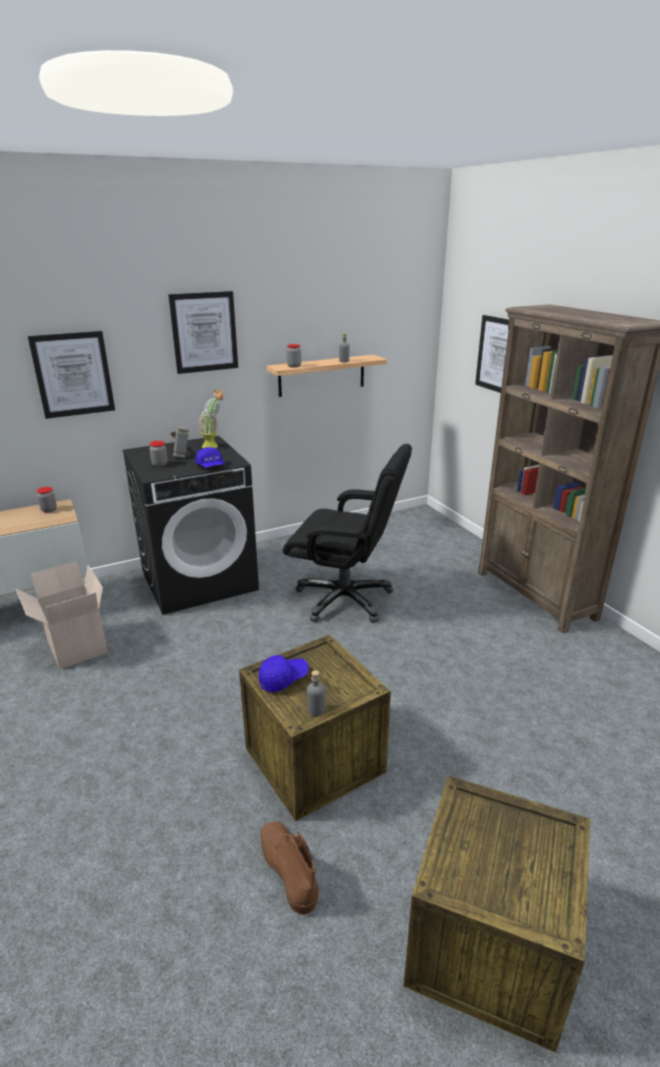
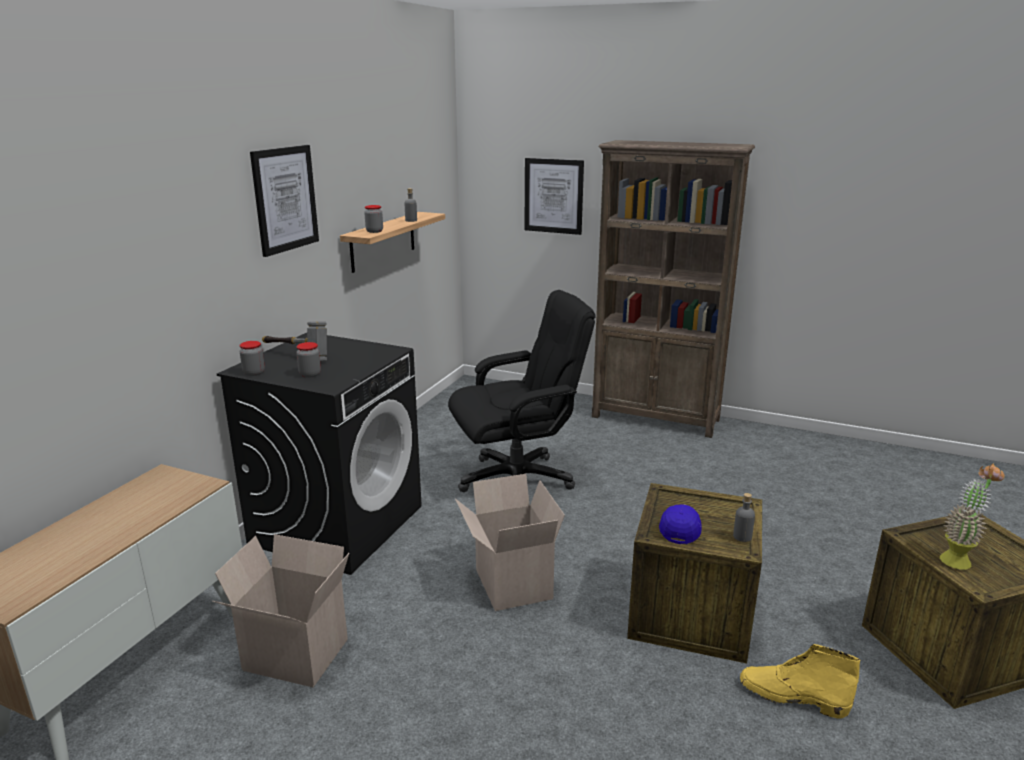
camera: 40 degrees left, 5 degrees down
picture [28,331,115,419] -> none
jar [37,487,57,513] -> jar moved to [239,341,265,376]
blue cap [195,447,225,468] -> none
potted plant [198,390,224,448] -> potted plant moved to [940,464,1005,570]
brown boot [261,821,319,915] -> yellow boot [740,644,860,719]
none -> cardboard box [455,474,565,611]

